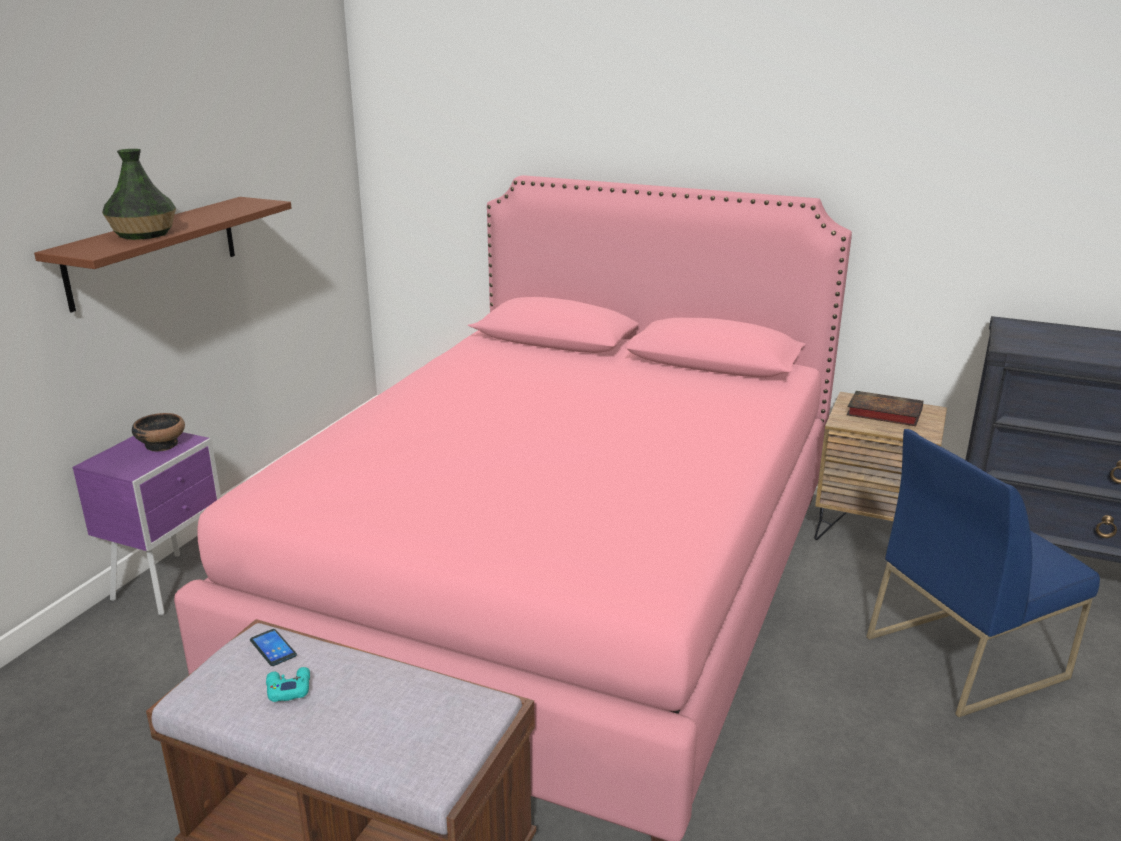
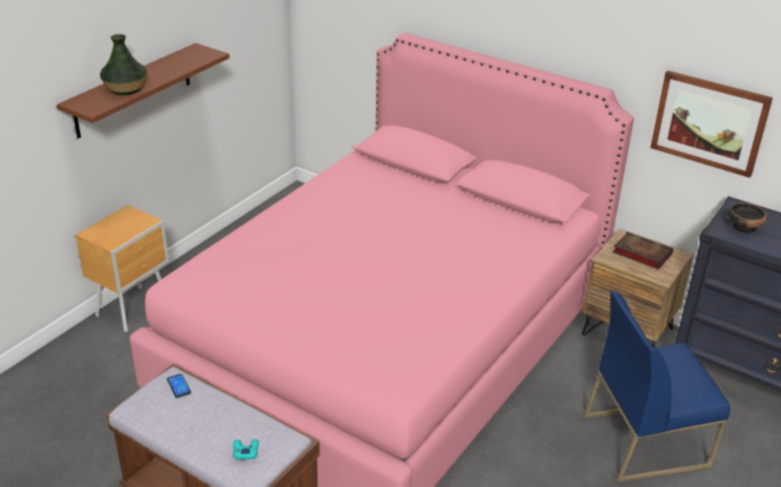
camera: 10 degrees right, 10 degrees up
purple nightstand [72,432,221,616] -> brown nightstand [75,205,169,332]
bowl [132,413,185,452] -> bowl moved to [728,203,767,234]
turquoise game controller [266,667,310,702] -> turquoise game controller moved to [233,439,259,460]
none -> picture [650,71,773,178]

